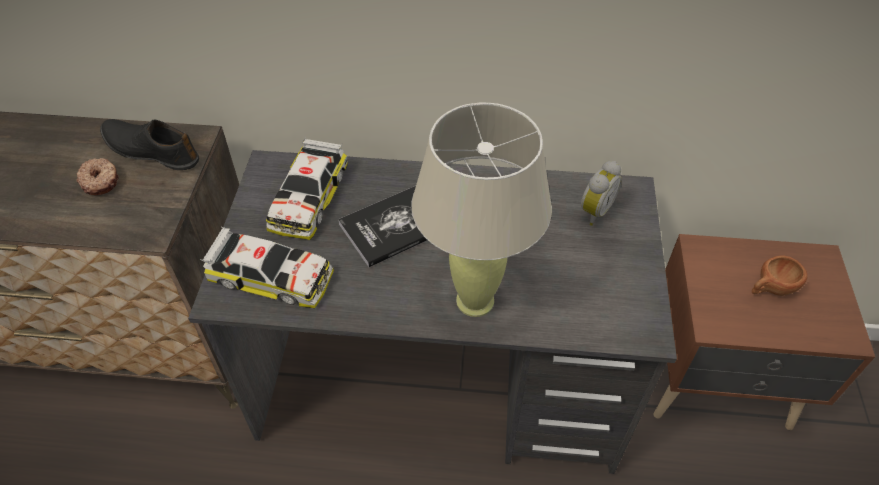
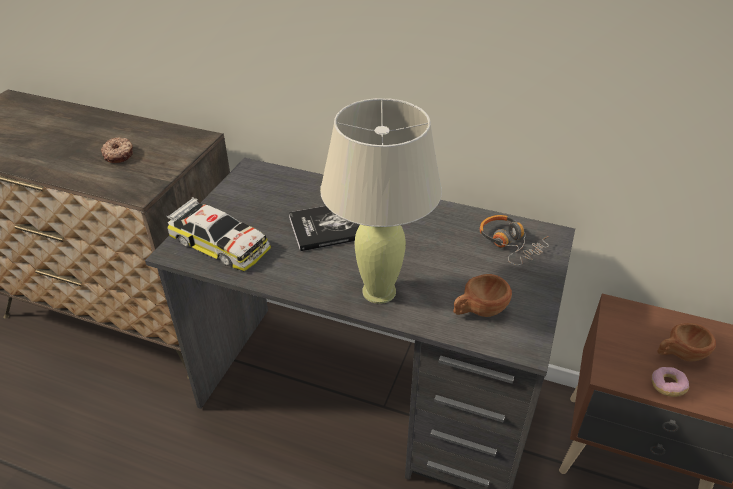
camera: 15 degrees right, 10 degrees down
black shoe [100,119,199,170] -> none
toy car [266,137,348,240] -> none
alarm clock [581,161,622,226] -> headphones [480,215,549,265]
none -> brown cup [453,274,512,317]
none -> donut [652,367,689,397]

